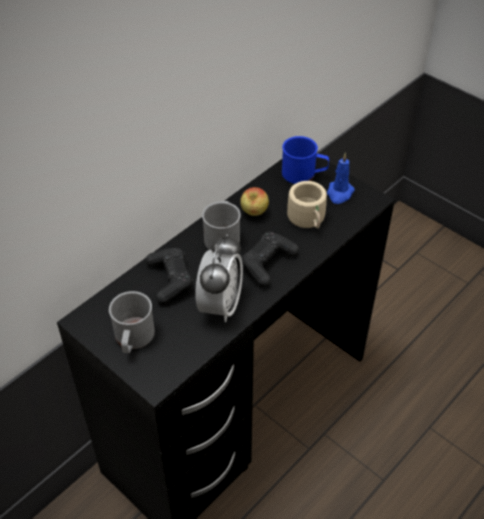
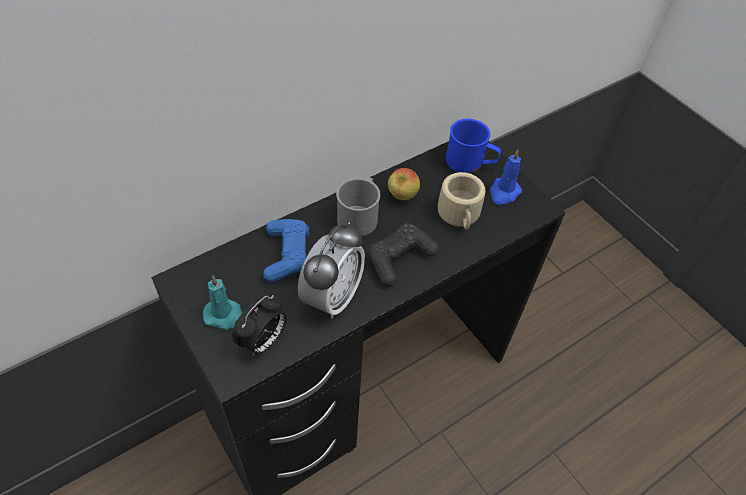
camera: 10 degrees right, 5 degrees up
grey mug [109,291,155,353] -> turquoise candle [203,276,243,330]
black game controller [146,248,193,304] -> blue game controller [263,219,309,282]
none -> alarm clock [232,293,287,356]

